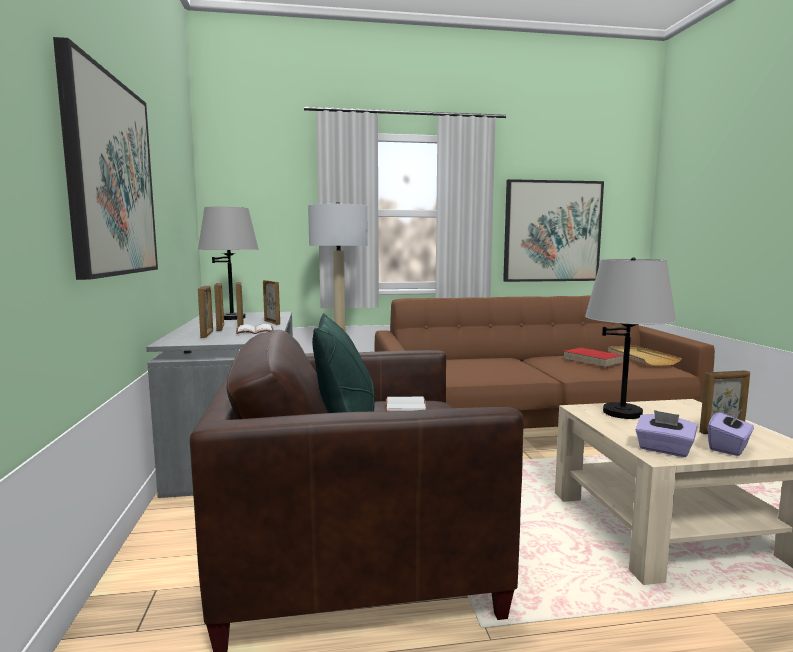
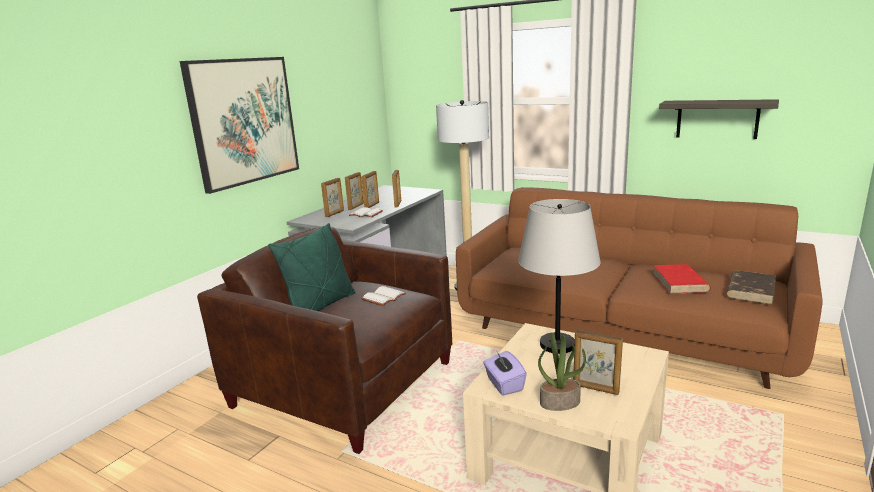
camera: 40 degrees right, 10 degrees up
grey table lamp [198,206,259,320] -> none
picture [503,179,604,282] -> shelf [659,99,779,139]
beige tray [608,346,682,366] -> brown book [726,270,776,305]
purple tissue box [708,409,754,456] -> potted plant [538,332,586,411]

